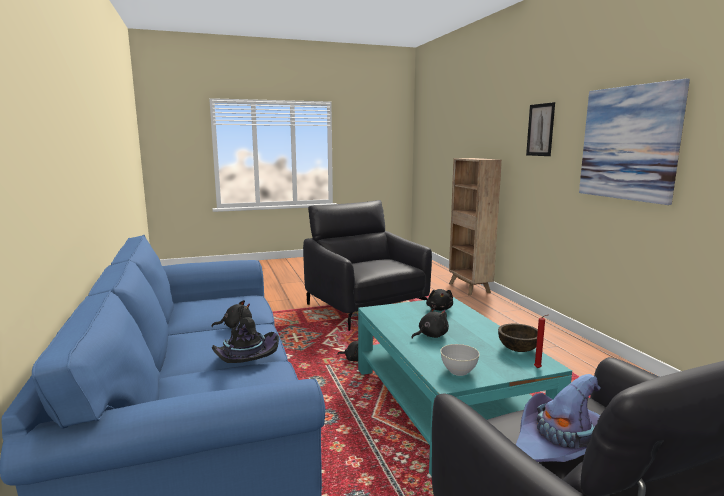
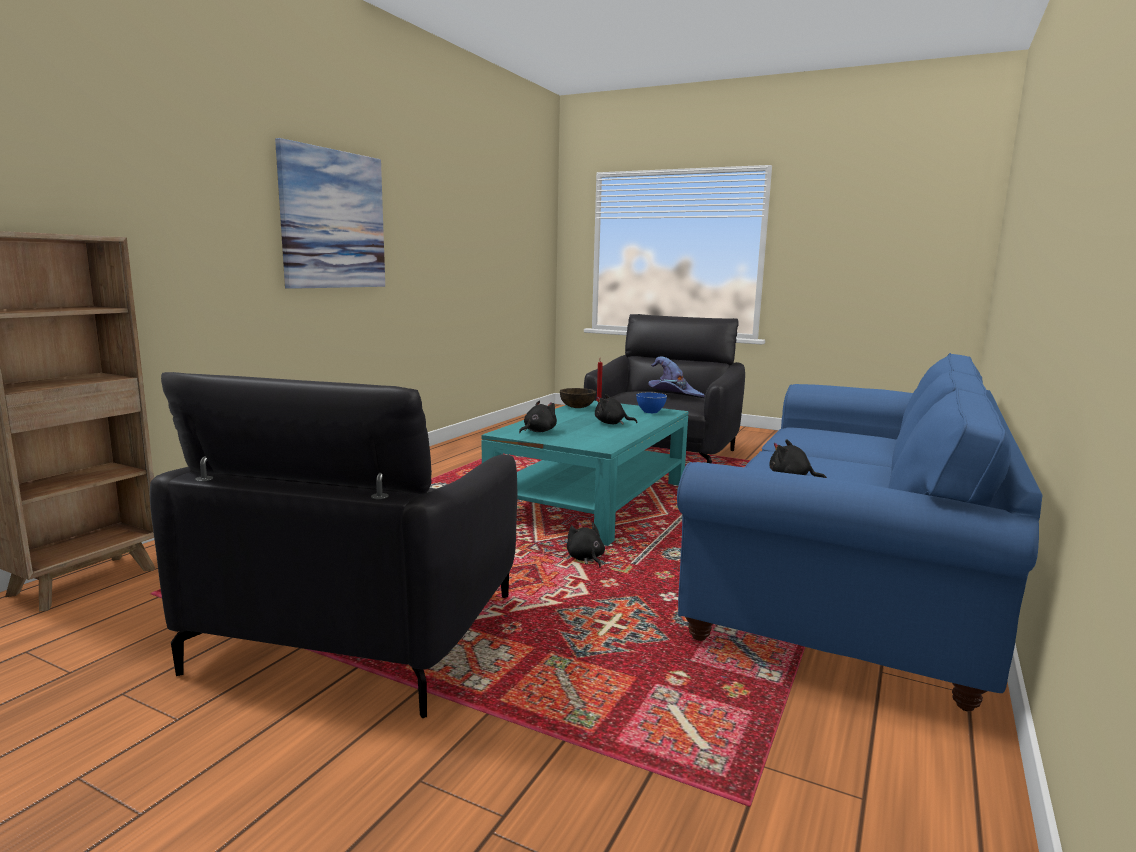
camera: 135 degrees left, 0 degrees up
black hat [212,317,279,363] -> none
grey bowl [440,344,480,376] -> blue bowl [636,393,667,413]
picture [526,102,555,156] -> none

